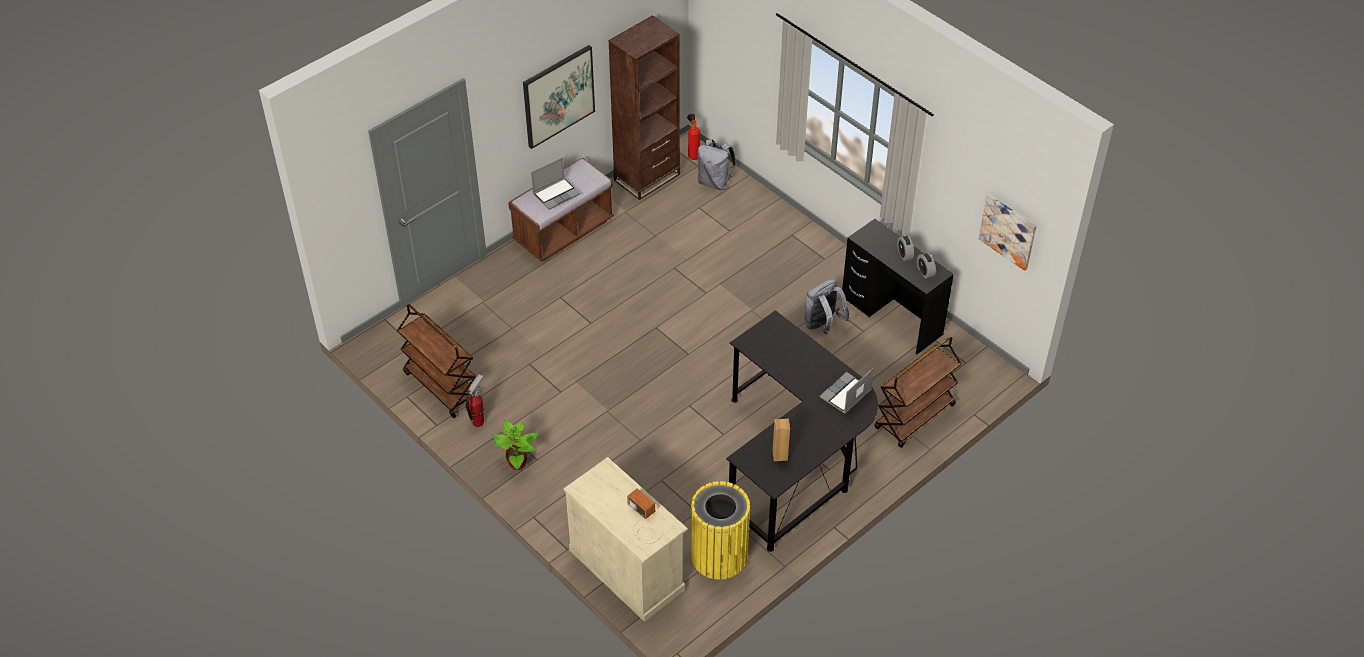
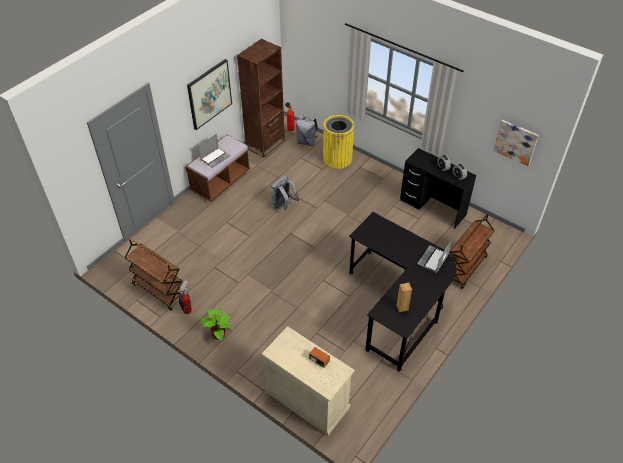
camera: 10 degrees left, 0 degrees up
yellow trash can [691,481,751,580] -> yellow trash can moved to [323,115,354,169]
grey backpack [804,279,850,334] -> grey backpack moved to [271,176,299,210]

